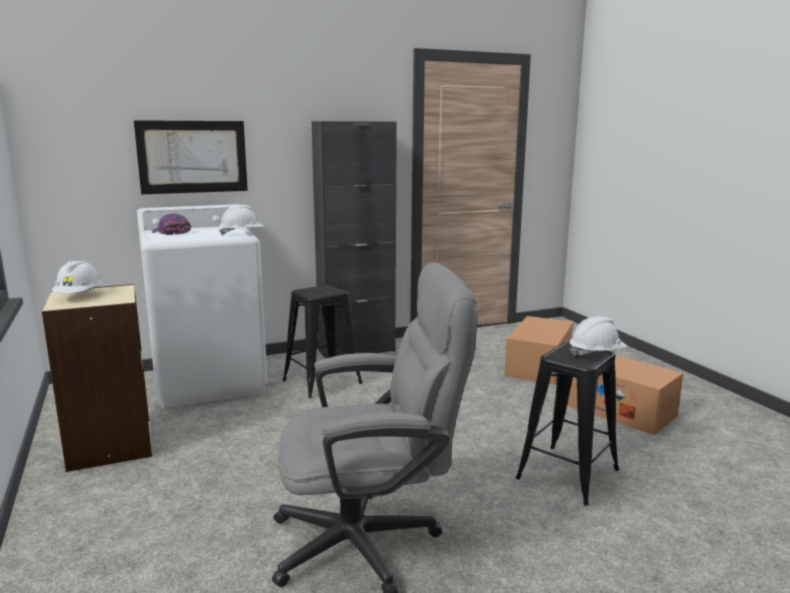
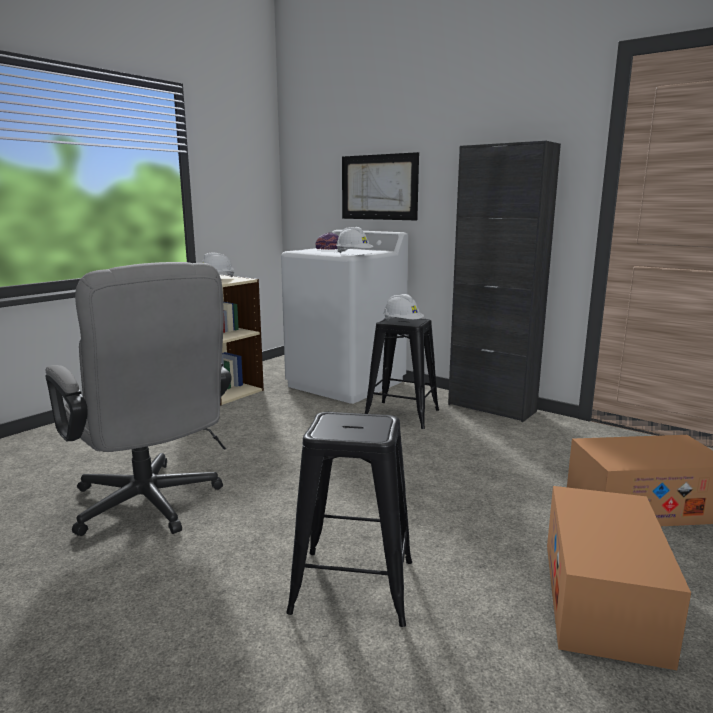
camera: 60 degrees right, 0 degrees up
white hard hat [569,316,627,357] -> white hard hat moved to [383,294,424,321]

